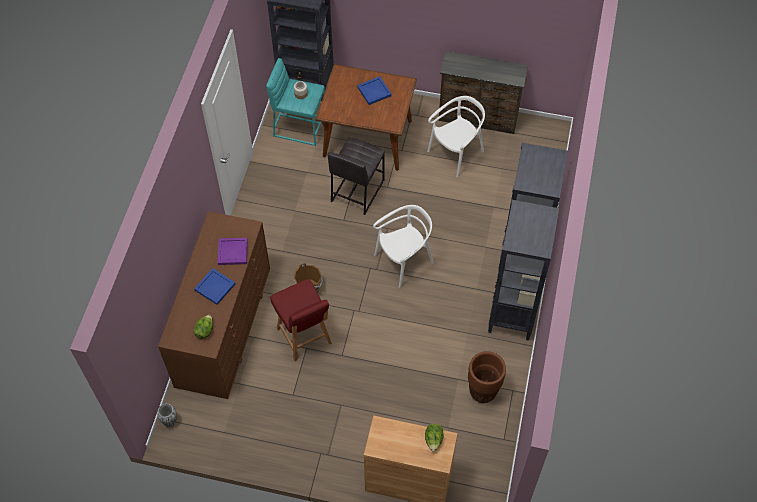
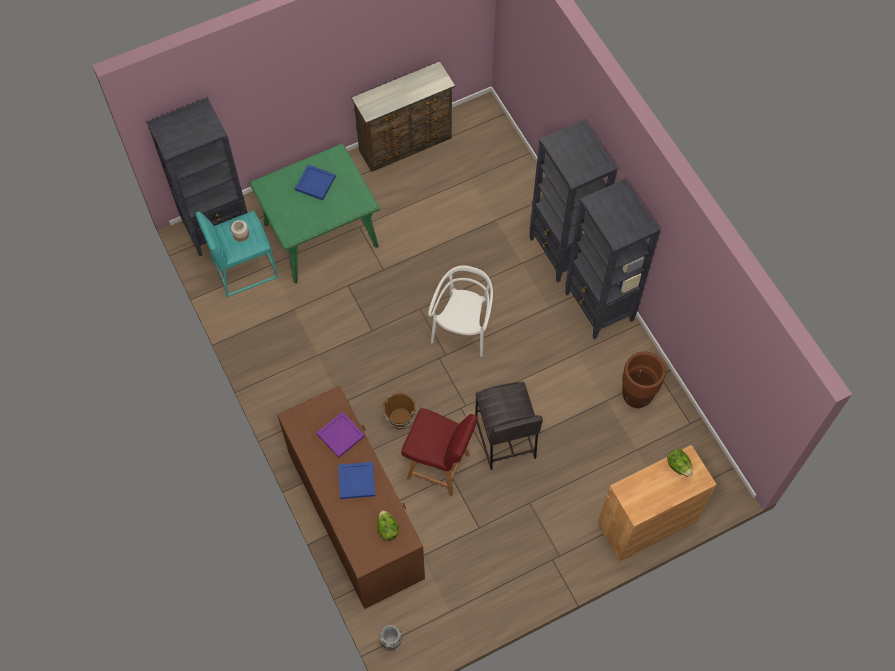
camera: 40 degrees left, 5 degrees up
brown dining table [316,64,417,171] -> green dining table [249,143,380,283]
grey stool [328,137,385,215] -> grey stool moved to [475,381,543,470]
white chair [427,96,485,177] -> none

